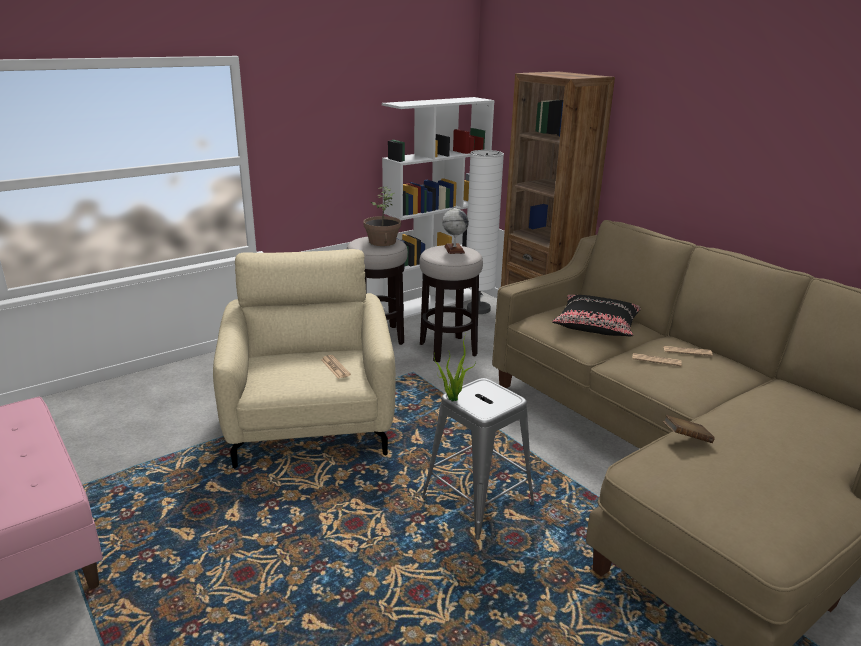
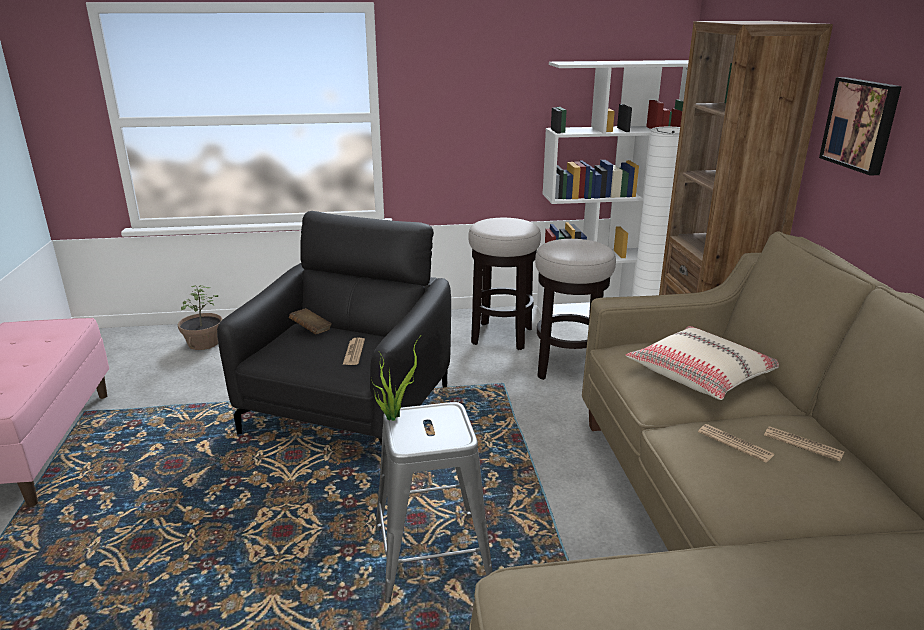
camera: 30 degrees right, 0 degrees up
beige armchair [213,249,396,469] -> black armchair [217,211,451,446]
potted plant [364,187,401,246] -> potted plant moved to [178,285,223,350]
globe [442,206,469,254] -> none
black pillow [552,295,641,336] -> beige pillow [626,326,779,400]
brown book [663,415,715,443] -> brown book moved to [289,308,332,334]
none -> picture [819,77,902,176]

